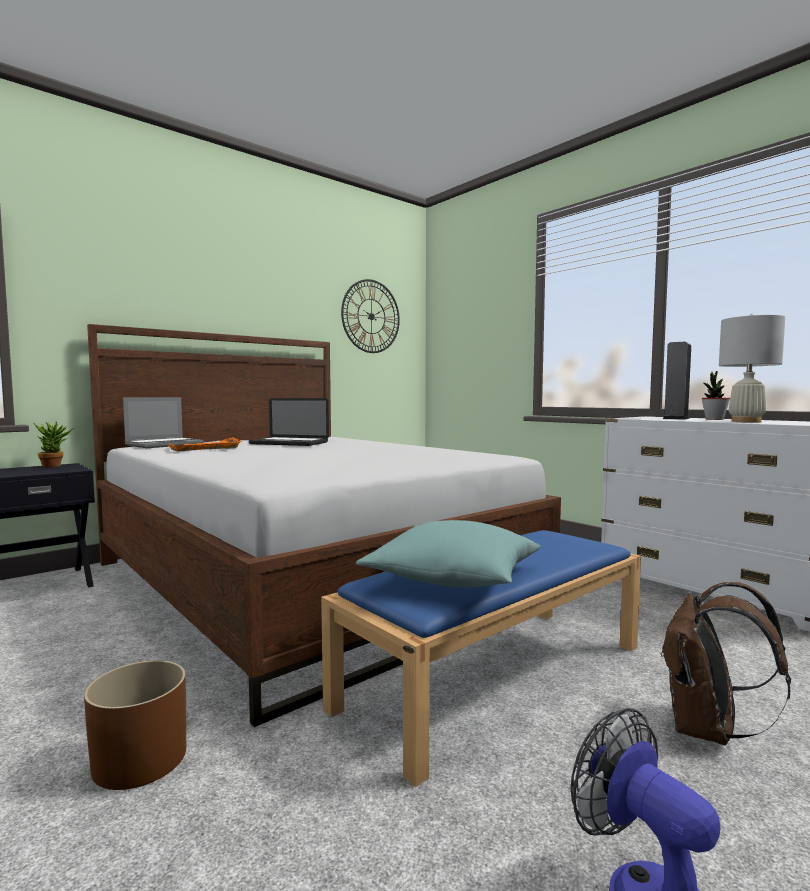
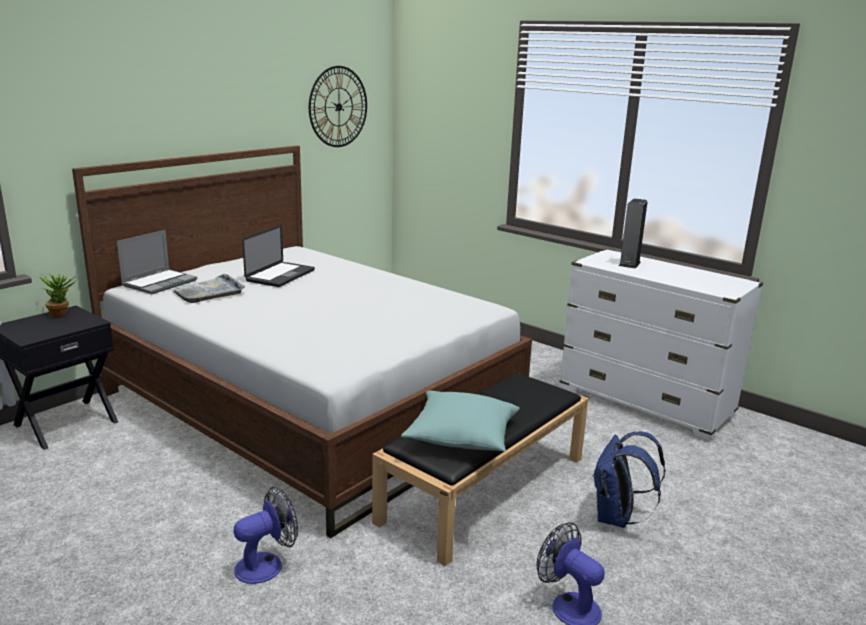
camera: 10 degrees left, 15 degrees up
brown planter [84,660,186,790] -> fan [234,487,298,584]
orange tray [168,437,242,451] -> grey tray [171,274,245,303]
laptop [249,398,329,446] -> laptop turned 75 degrees counterclockwise [242,225,315,287]
blue bench [321,530,641,787] -> black bench [372,374,589,566]
brown backpack [660,582,791,746] -> blue backpack [594,431,666,528]
potted plant [701,371,730,420] -> none
white table lamp [719,314,785,422] -> none

